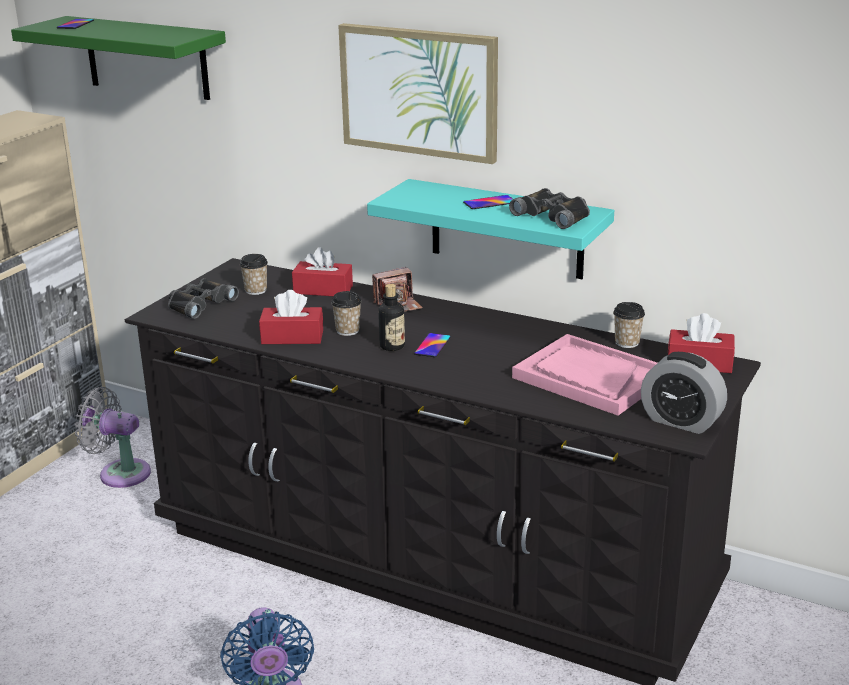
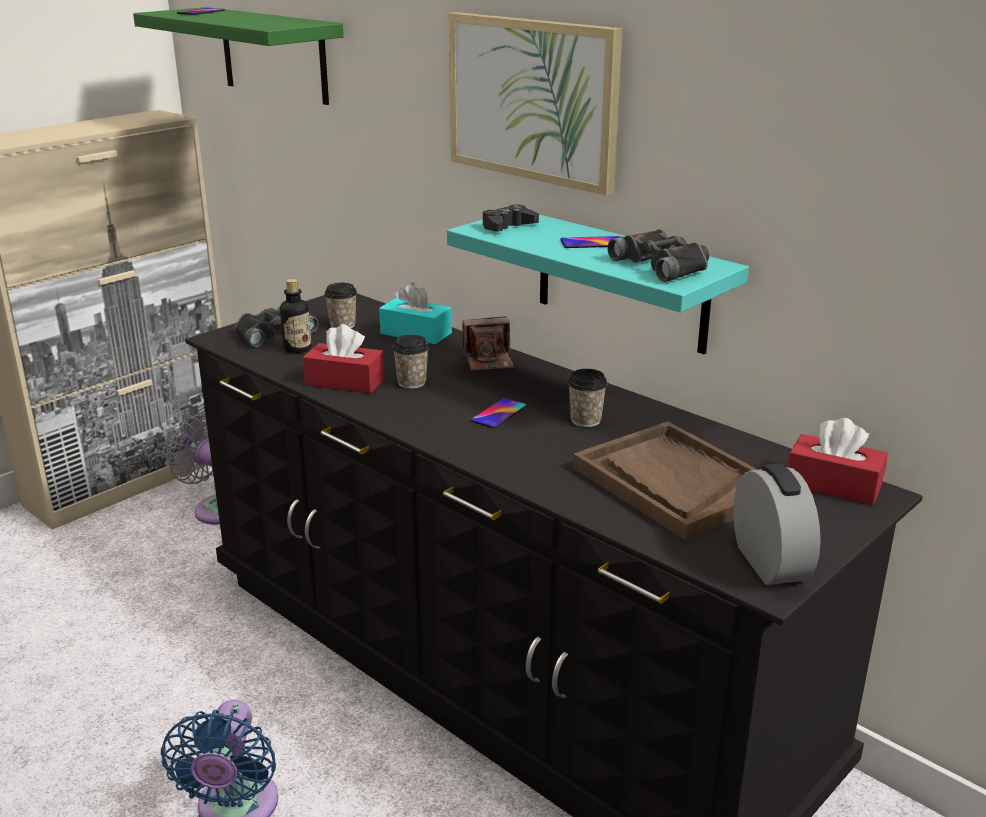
camera: 15 degrees right, 0 degrees up
red tissue box [292,247,353,296] -> turquoise tissue box [379,282,452,344]
bottle [378,284,405,351] -> bottle moved to [280,279,311,353]
pink tray [512,334,657,416] -> brown tray [573,421,758,540]
cup [613,302,645,348] -> cup moved to [568,369,607,427]
alarm clock [641,352,727,434] -> alarm clock turned 150 degrees counterclockwise [733,464,821,585]
none -> black game controller [483,204,539,231]

